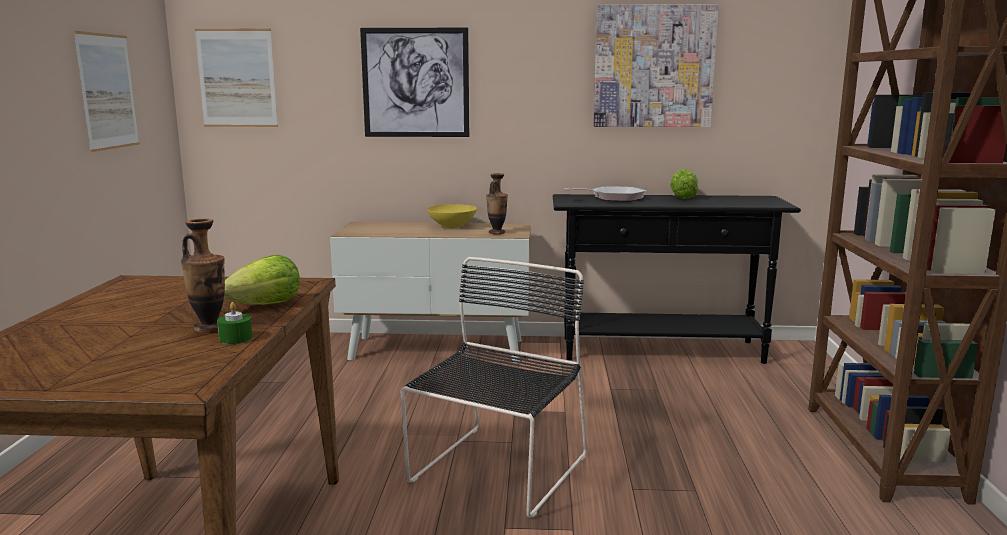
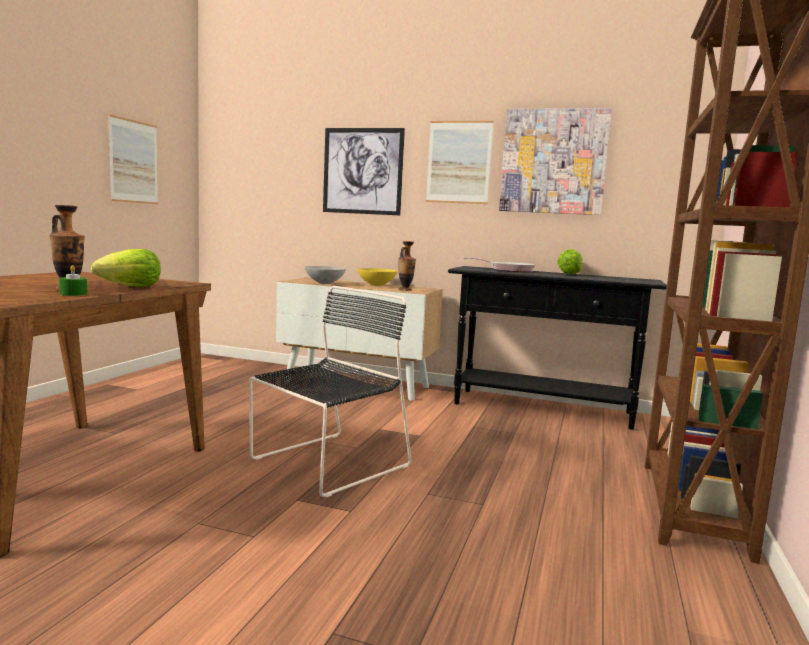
camera: 15 degrees right, 5 degrees down
picture [195,29,278,127] -> picture moved to [426,121,494,204]
none -> grey bowl [305,266,346,284]

